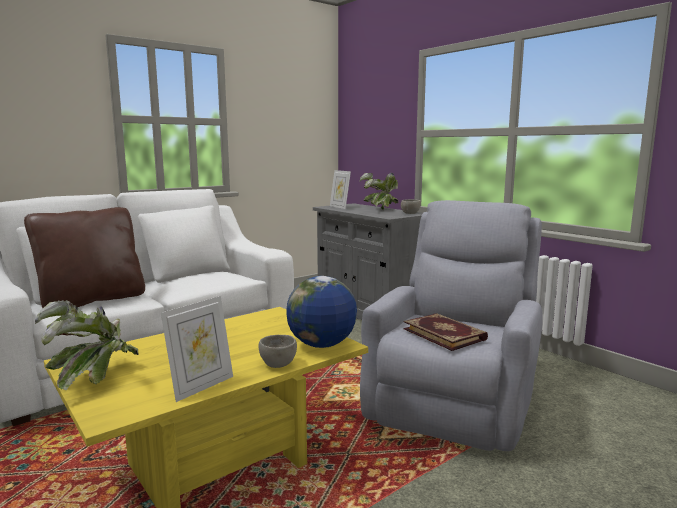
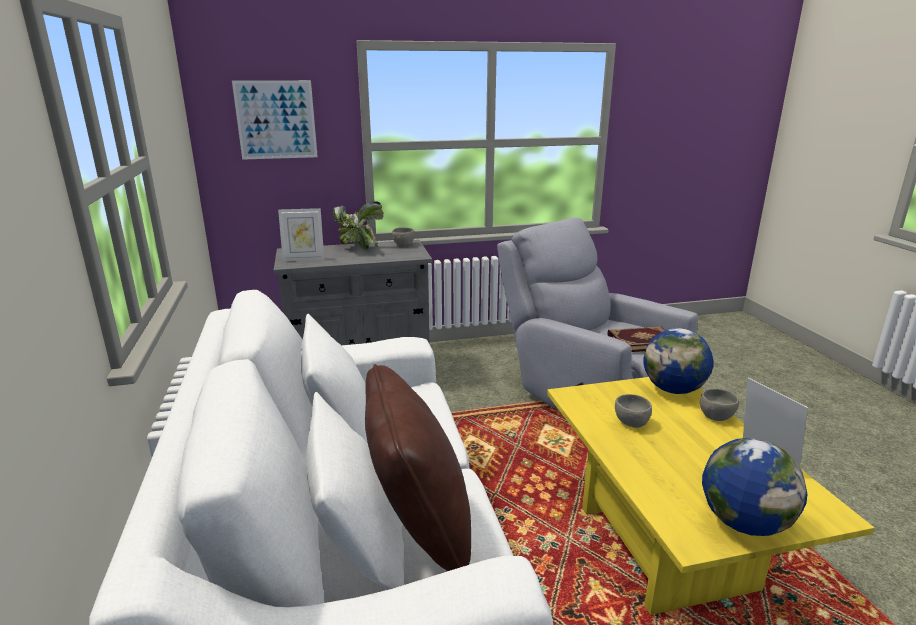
camera: 65 degrees left, 10 degrees up
potted plant [35,300,138,390] -> globe [702,438,807,536]
none -> picture [232,80,318,160]
none -> grey bowl [615,394,652,428]

